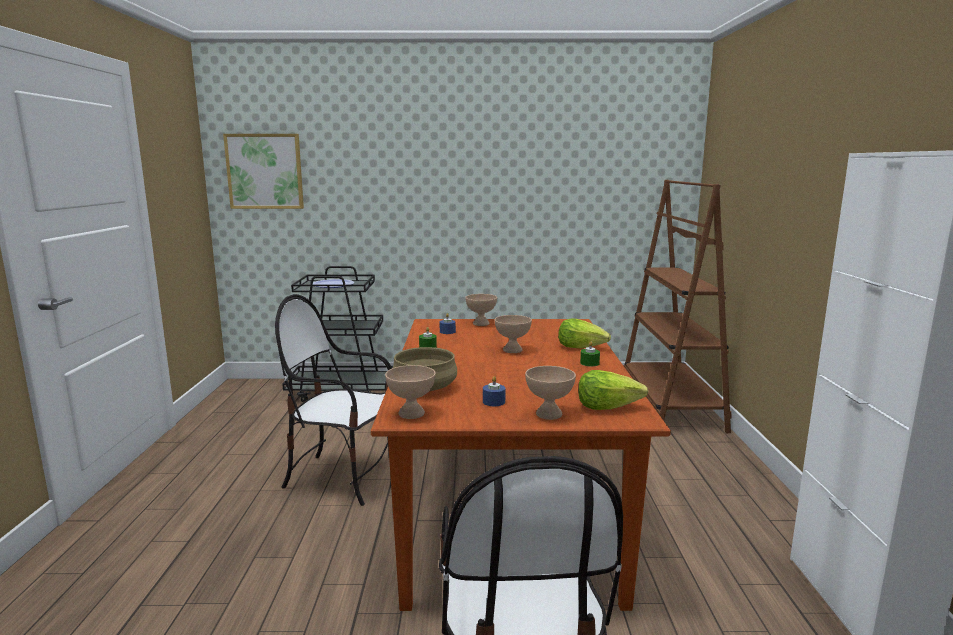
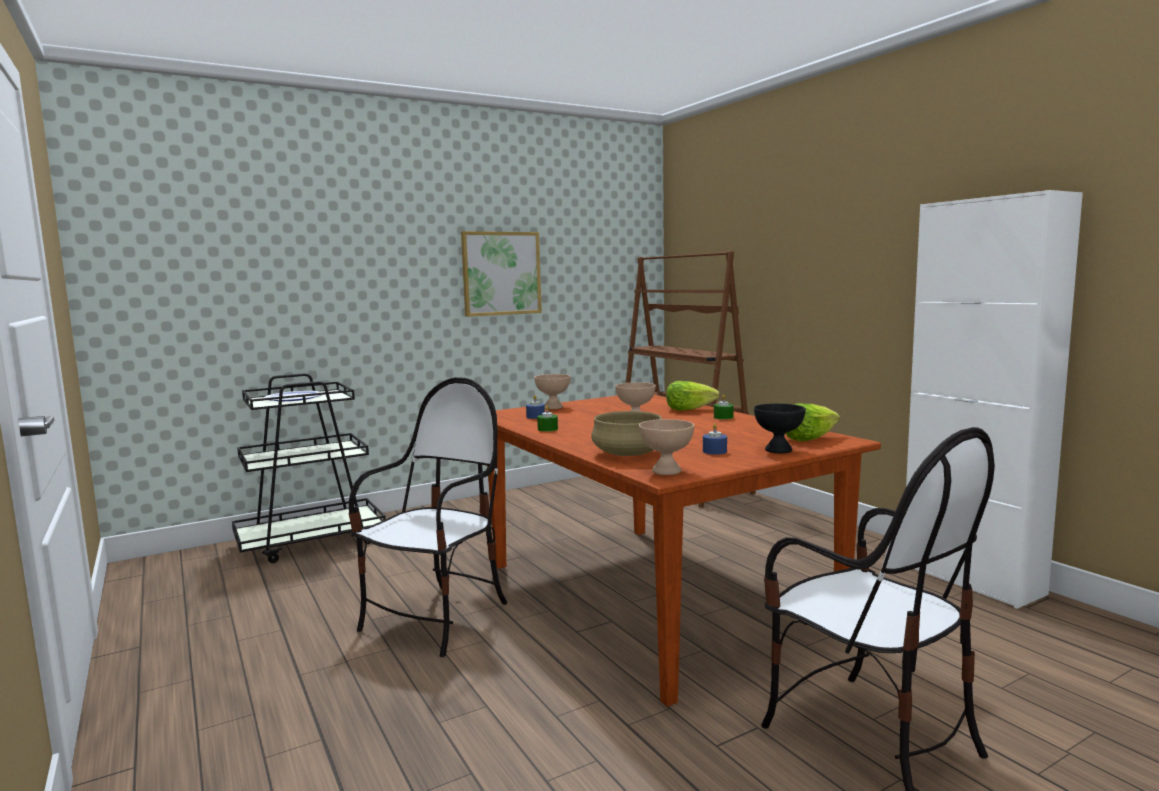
camera: 30 degrees left, 5 degrees down
picture [223,134,304,209] -> picture moved to [461,231,542,317]
chair [275,294,392,506] -> chair turned 135 degrees clockwise [349,377,508,657]
beige bowl [525,366,576,420] -> black bowl [754,403,806,453]

